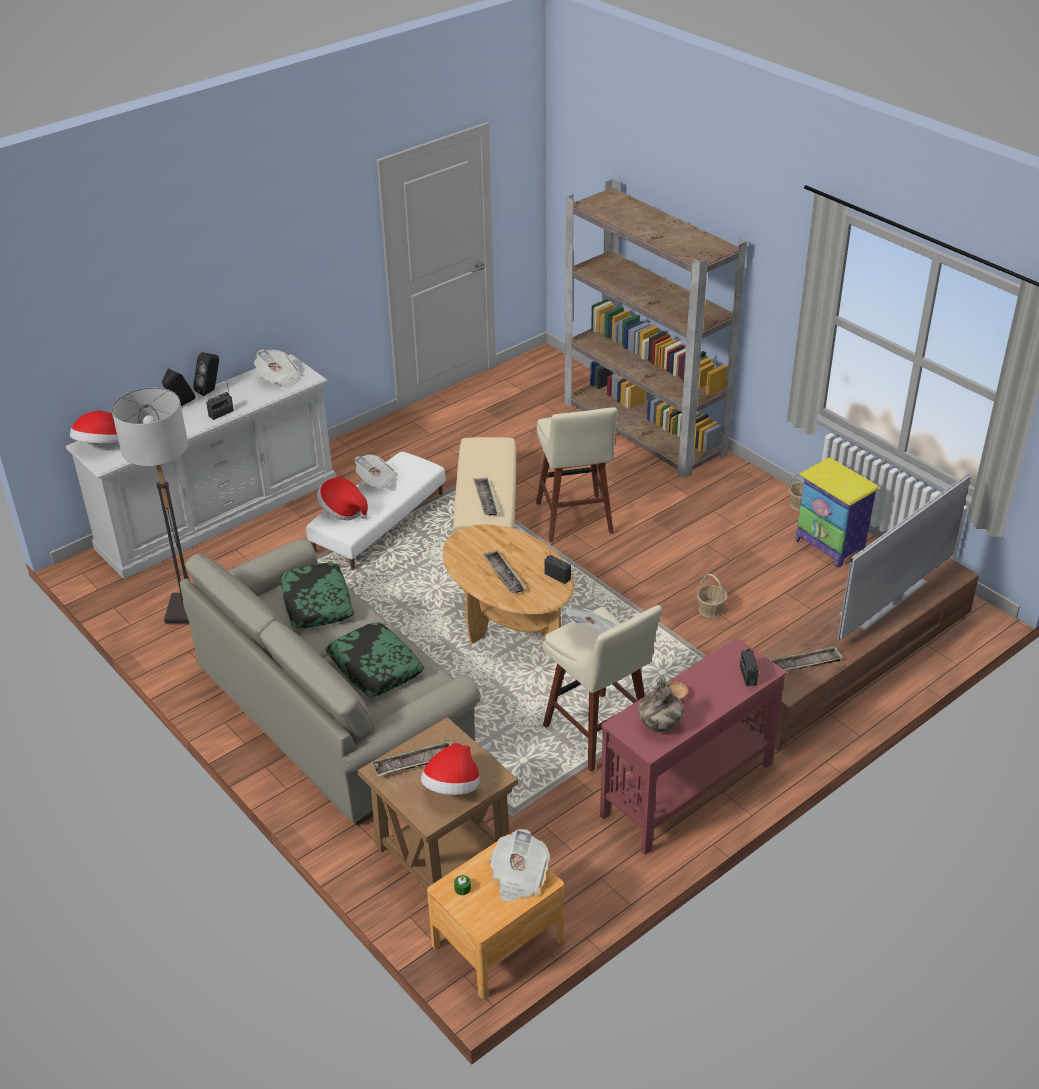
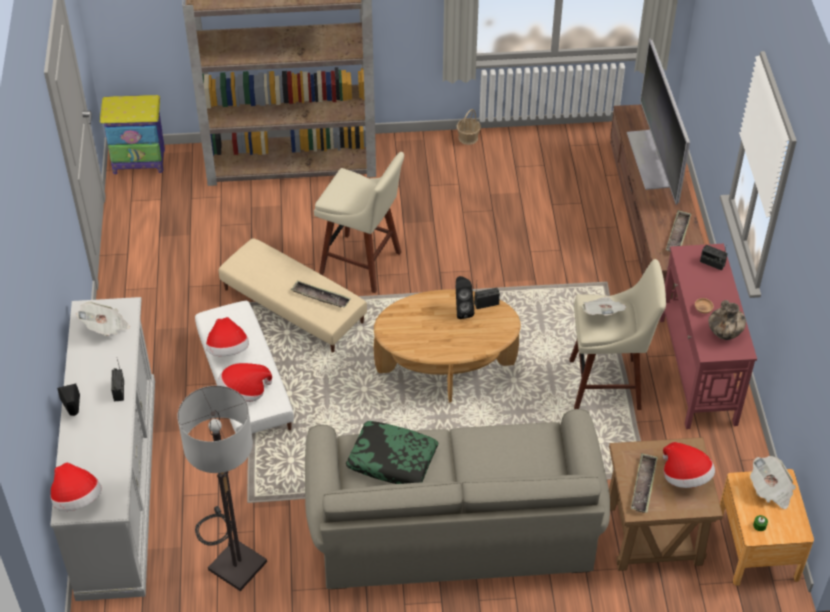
camera: 55 degrees left, 10 degrees up
black speaker [193,352,219,396] -> black speaker moved to [456,276,474,319]
pillow [325,622,424,697] -> none
newspaper [355,455,398,491] -> hat [206,317,249,356]
tray [483,550,527,593] -> none
basket [697,574,727,618] -> none
nightstand [795,458,879,567] -> nightstand moved to [100,95,165,174]

